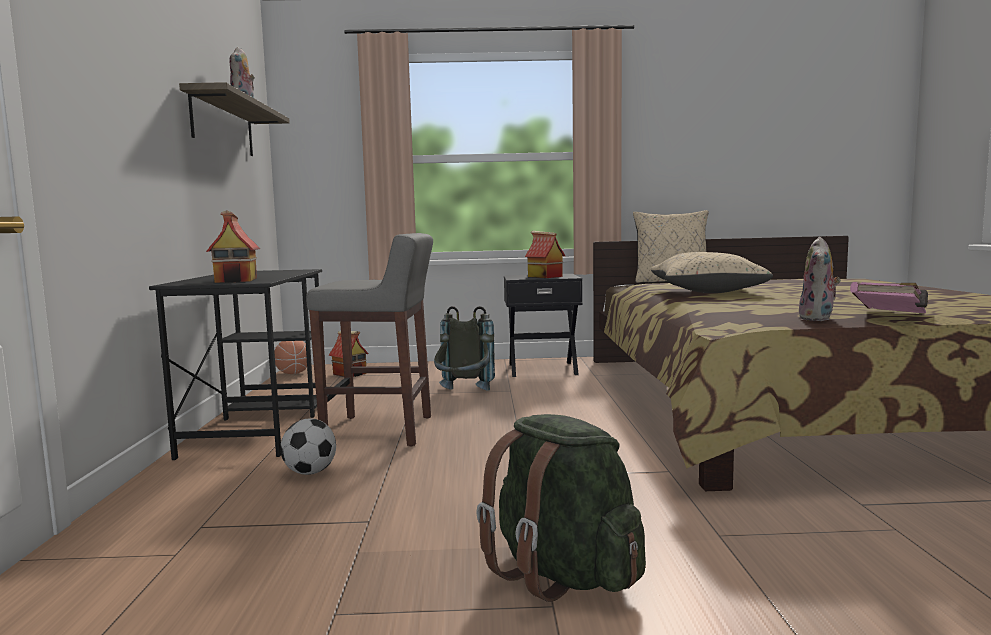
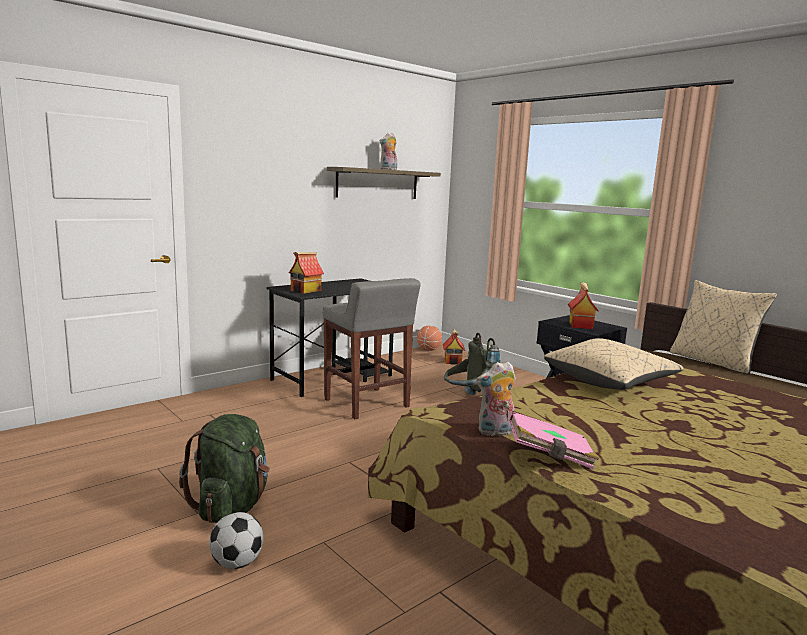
camera: 50 degrees right, 5 degrees up
football [280,418,336,475] -> football moved to [209,512,263,569]

